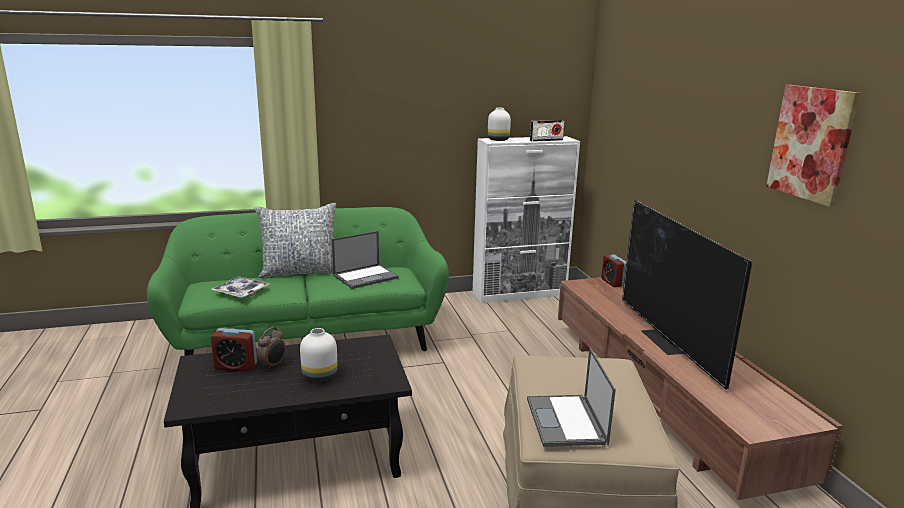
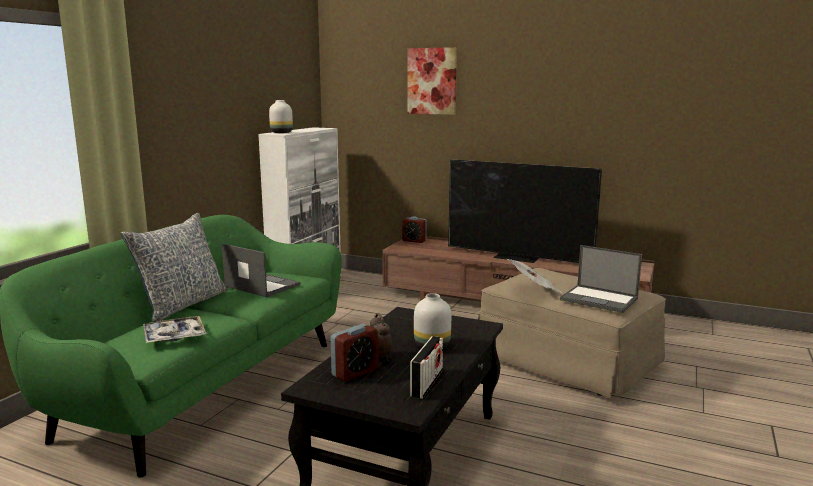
camera: 50 degrees left, 5 degrees down
laptop [332,231,399,289] -> laptop turned 60 degrees counterclockwise [222,243,301,297]
radio [530,120,564,142] -> radio moved to [410,336,443,399]
picture [766,85,860,207] -> picture moved to [407,47,457,115]
none -> newspaper [507,259,563,293]

